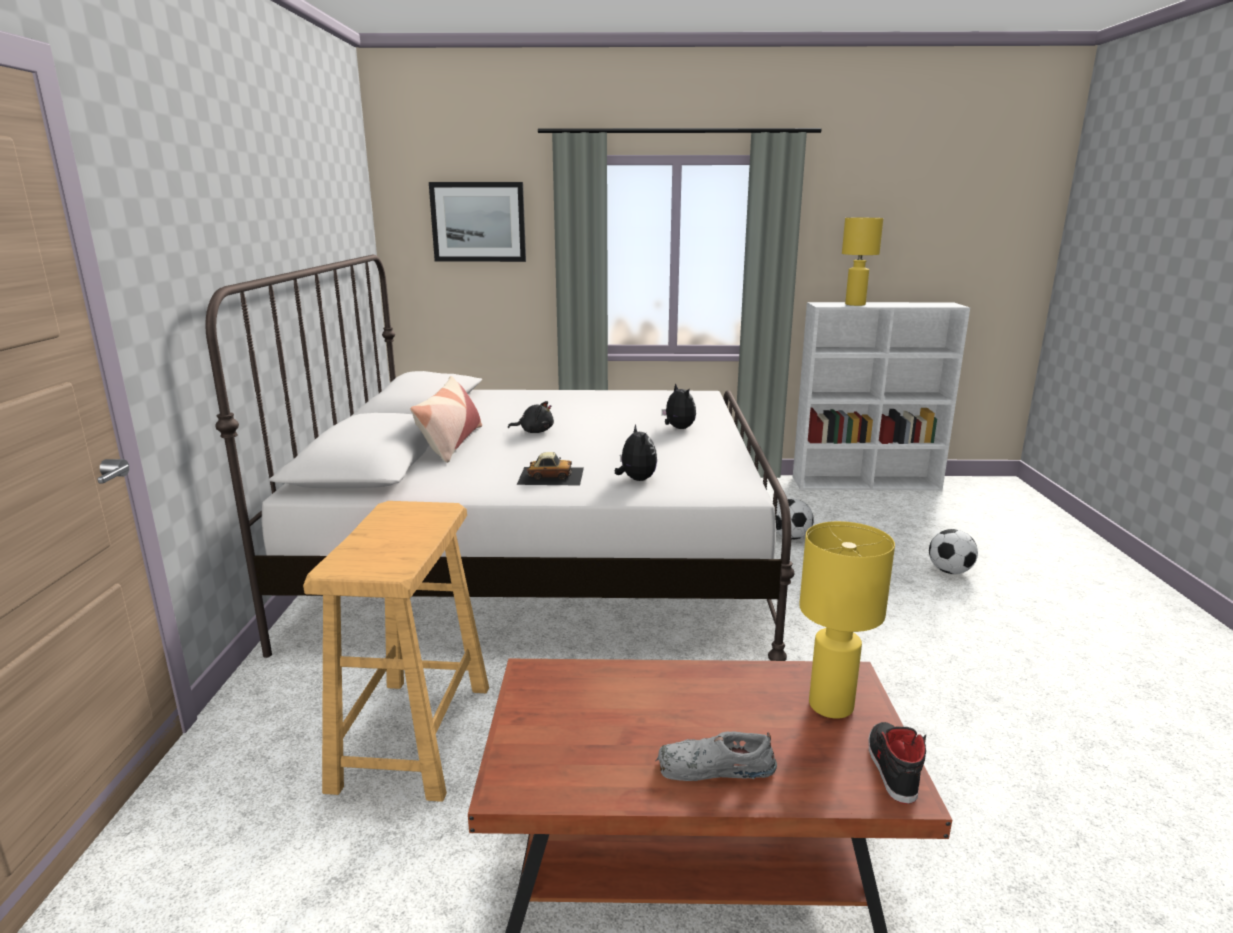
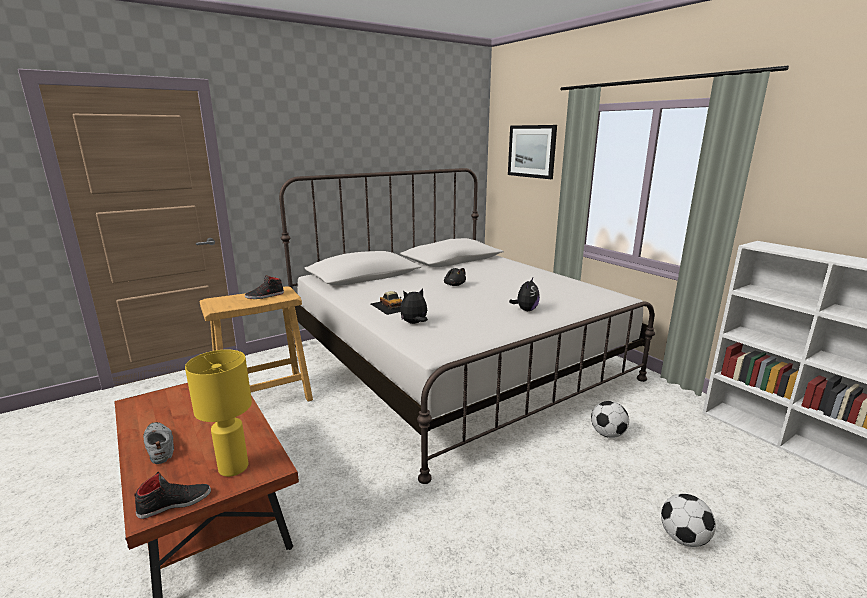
camera: 55 degrees right, 0 degrees up
pillow [410,376,482,463] -> none
plush toy [615,425,657,481] -> plush toy turned 150 degrees counterclockwise [400,288,428,324]
yellow table lamp [842,218,884,306] -> none
none -> black shoe [245,275,284,299]

